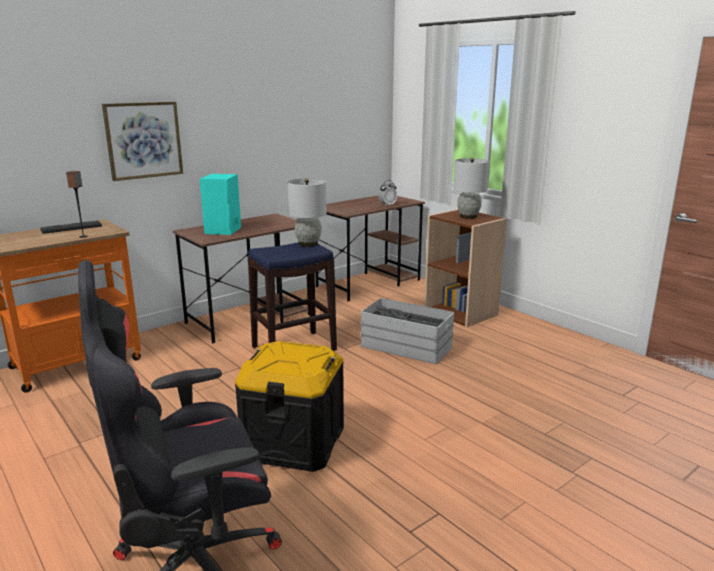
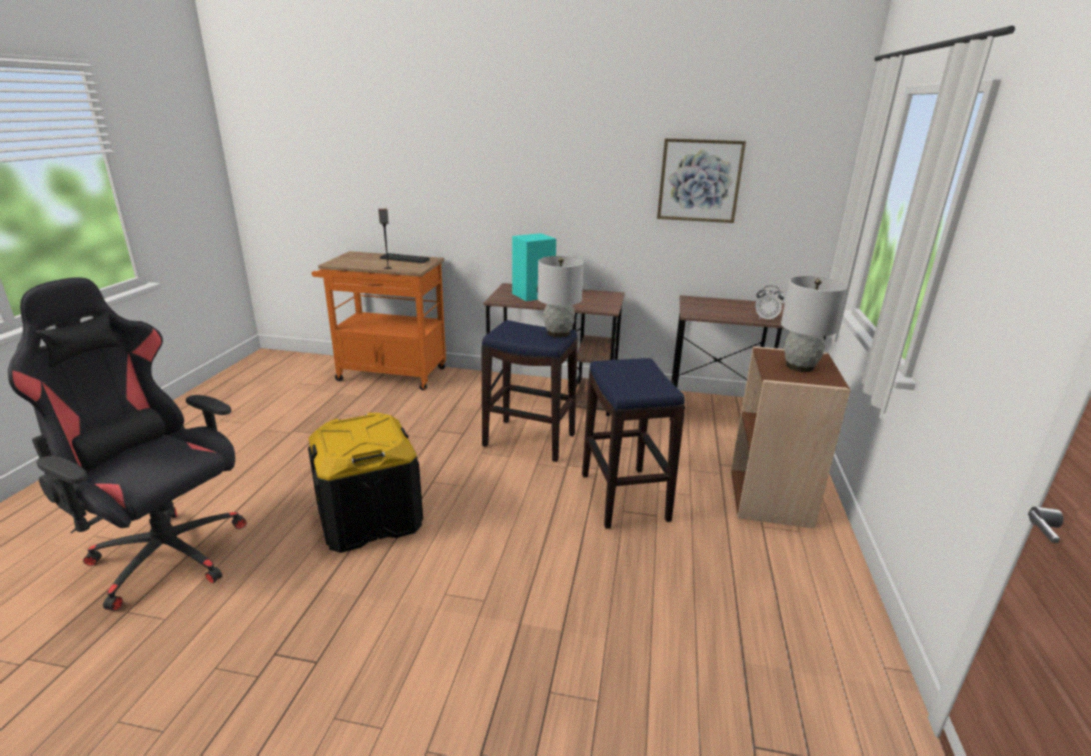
camera: 50 degrees right, 5 degrees up
picture [102,102,183,181] -> picture moved to [657,138,746,223]
grey storage box [361,298,454,364] -> stool [582,358,685,529]

